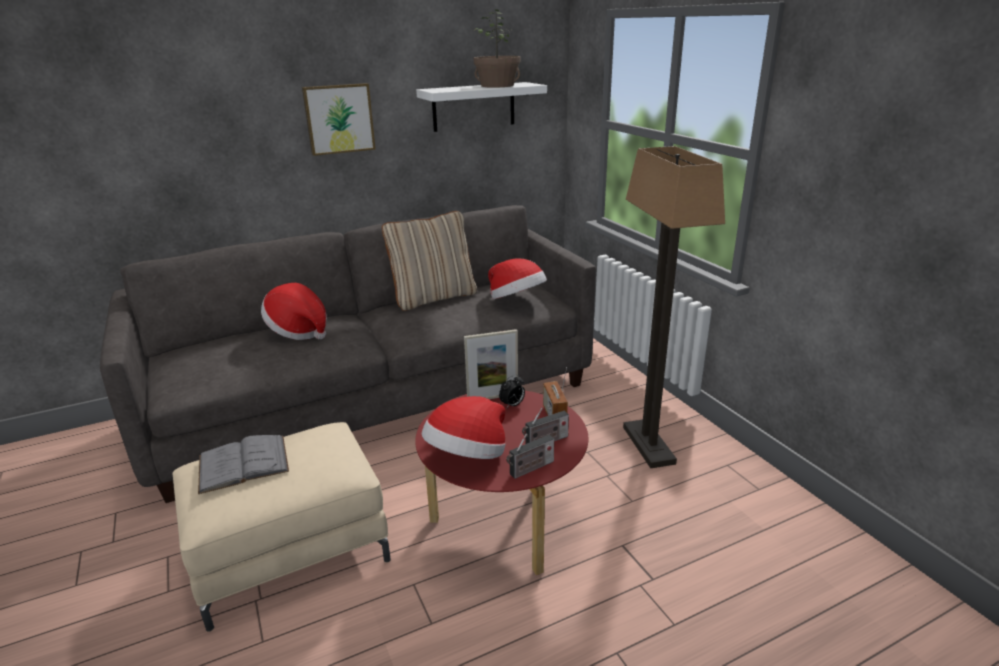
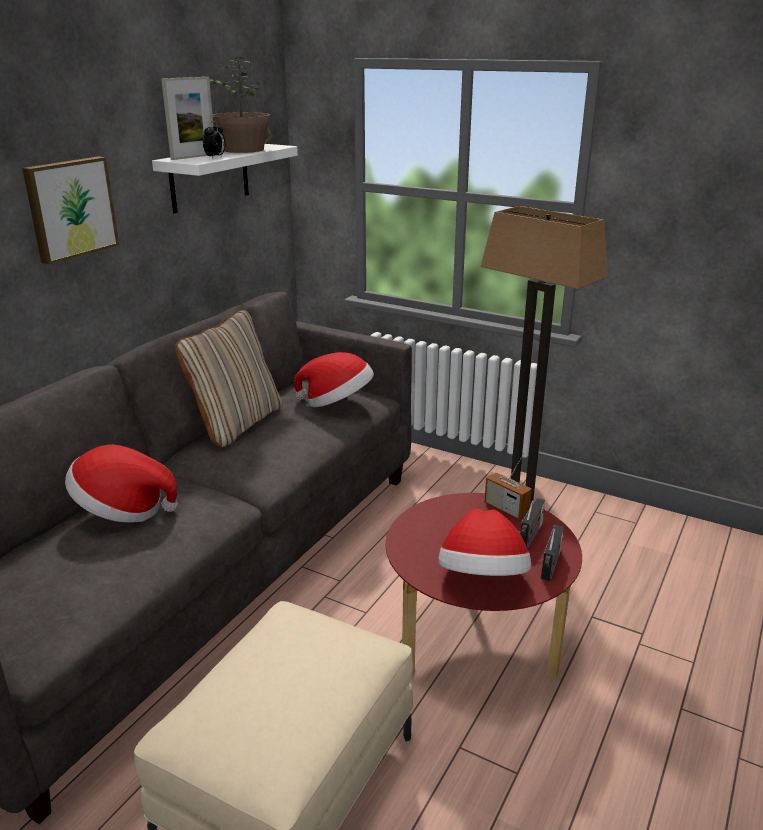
camera: 35 degrees left, 0 degrees up
grey book [198,435,289,494] -> none
picture frame [464,329,518,399] -> picture frame moved to [161,77,214,160]
alarm clock [499,375,525,408] -> alarm clock moved to [203,121,225,157]

